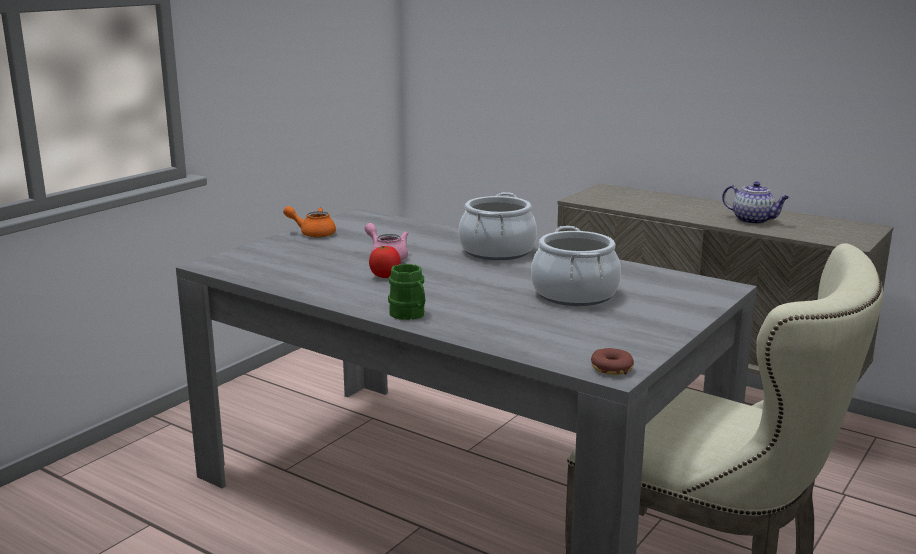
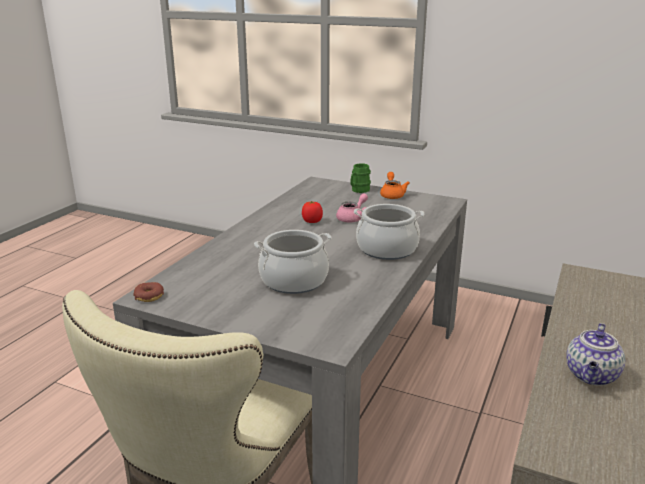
camera: 80 degrees right, 5 degrees up
green mug [388,264,425,320] -> green mug moved to [350,163,371,193]

